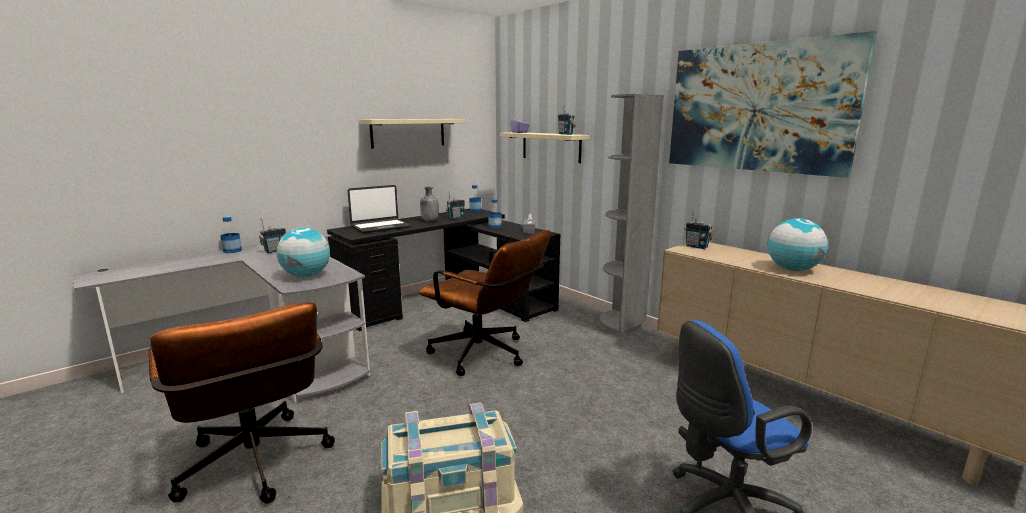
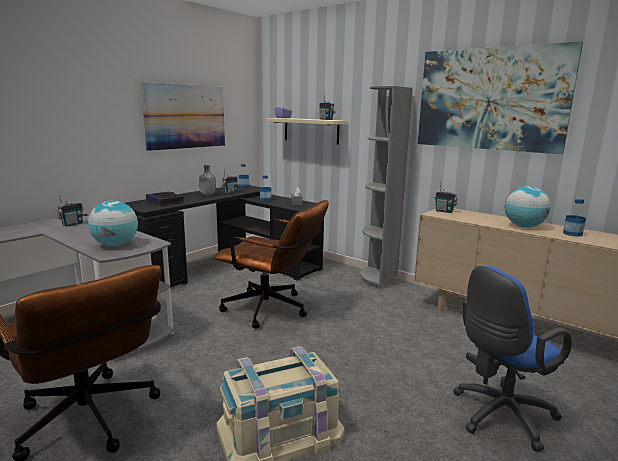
camera: 10 degrees left, 0 degrees up
bottle [220,217,242,253] -> bottle moved to [563,198,586,237]
laptop [348,185,411,233] -> book [146,192,185,205]
beige shelf [359,119,465,149] -> picture [141,82,225,151]

